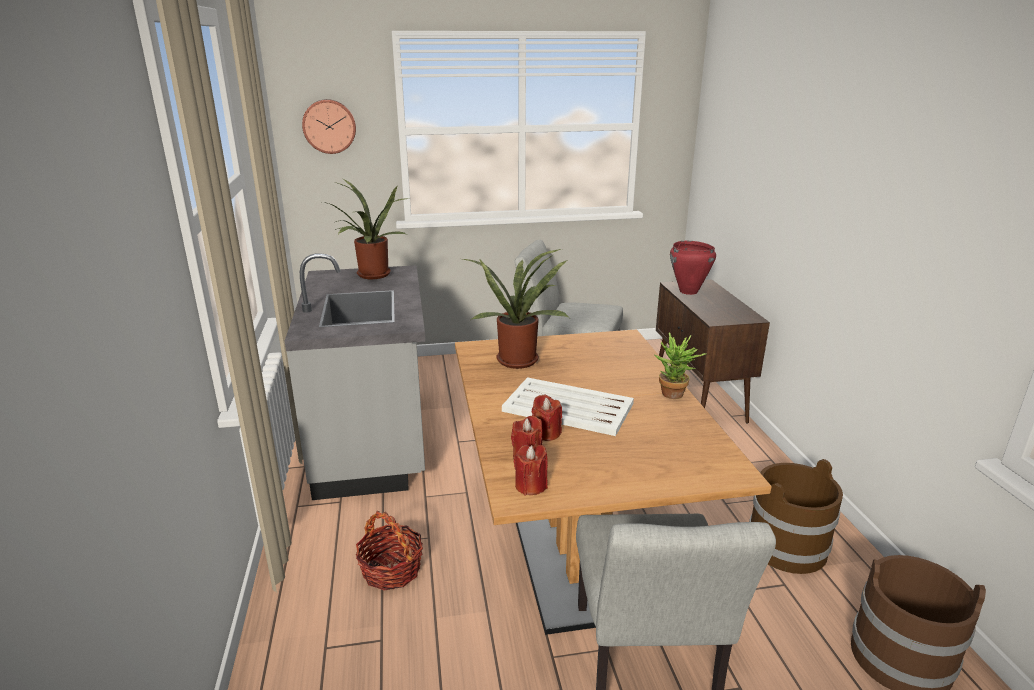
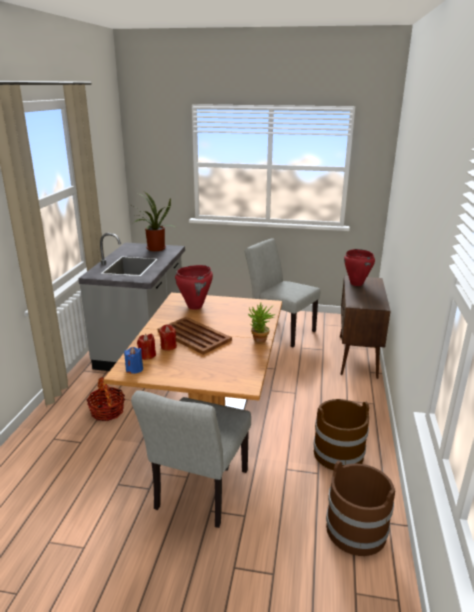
camera: 20 degrees right, 0 degrees up
wall clock [302,99,356,154] -> none
potted plant [463,249,569,369] -> red cooking pot [175,265,213,310]
white tray [502,377,634,436] -> brown tray [158,317,232,355]
red candle [514,445,548,495] -> blue candle [124,347,143,374]

